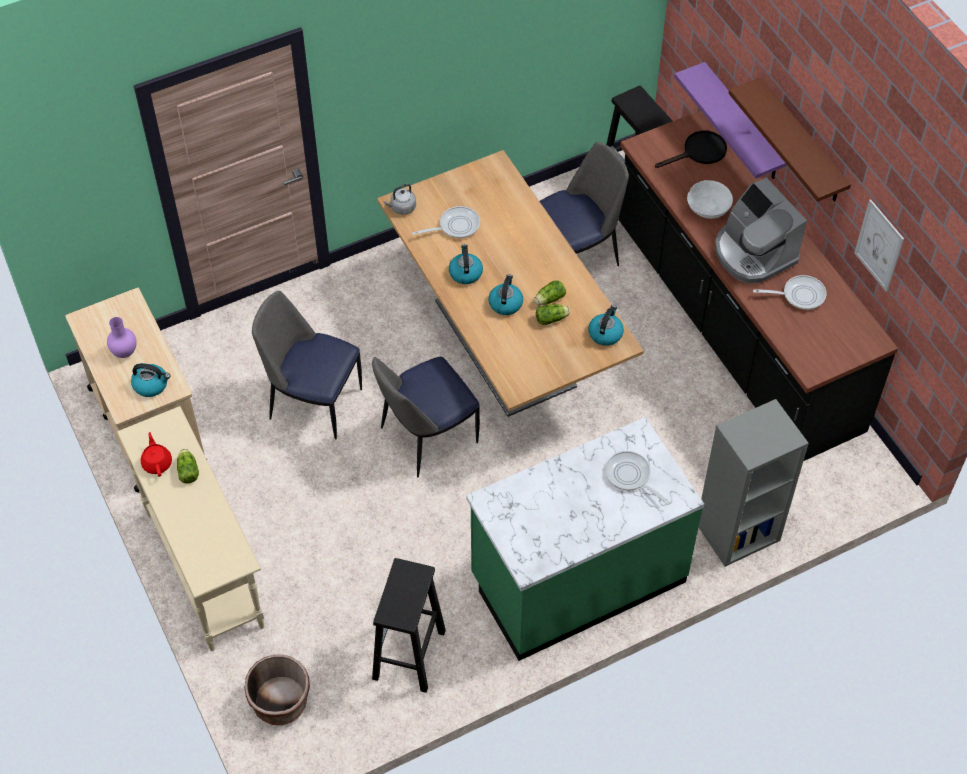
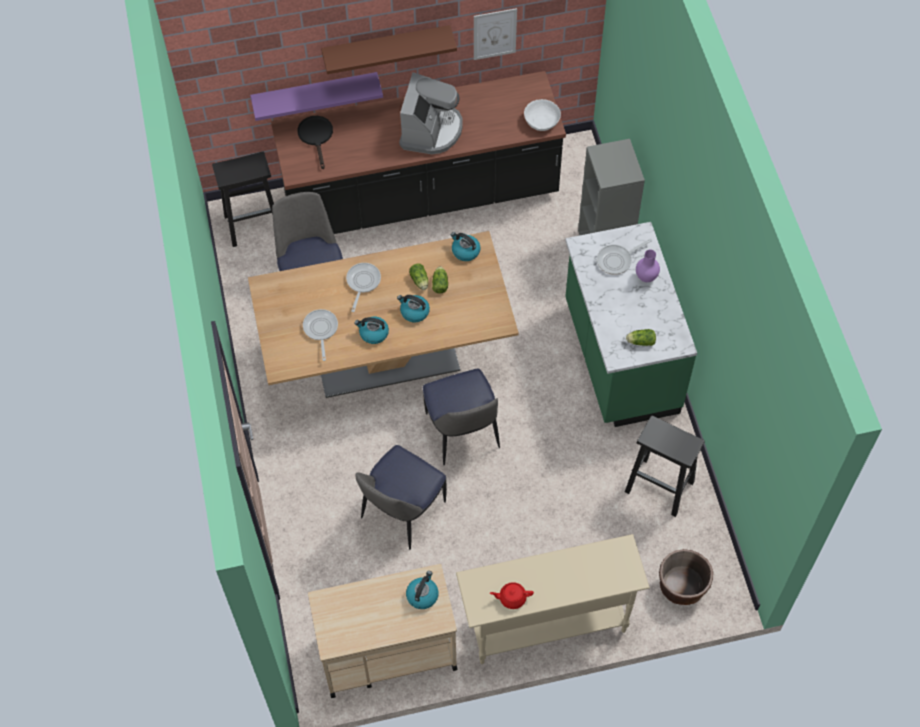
camera: 75 degrees left, 5 degrees up
purple vase [107,317,137,358] -> purple vase moved to [636,250,660,282]
lettuce [177,449,199,483] -> lettuce moved to [626,329,656,346]
grey kettle [383,184,416,215] -> none
white bowl [687,180,733,219] -> white bowl moved to [524,99,561,131]
coffee machine [715,178,807,284] -> coffee machine turned 60 degrees counterclockwise [399,72,463,154]
frying pan [753,275,826,310] -> frying pan moved to [346,263,381,312]

